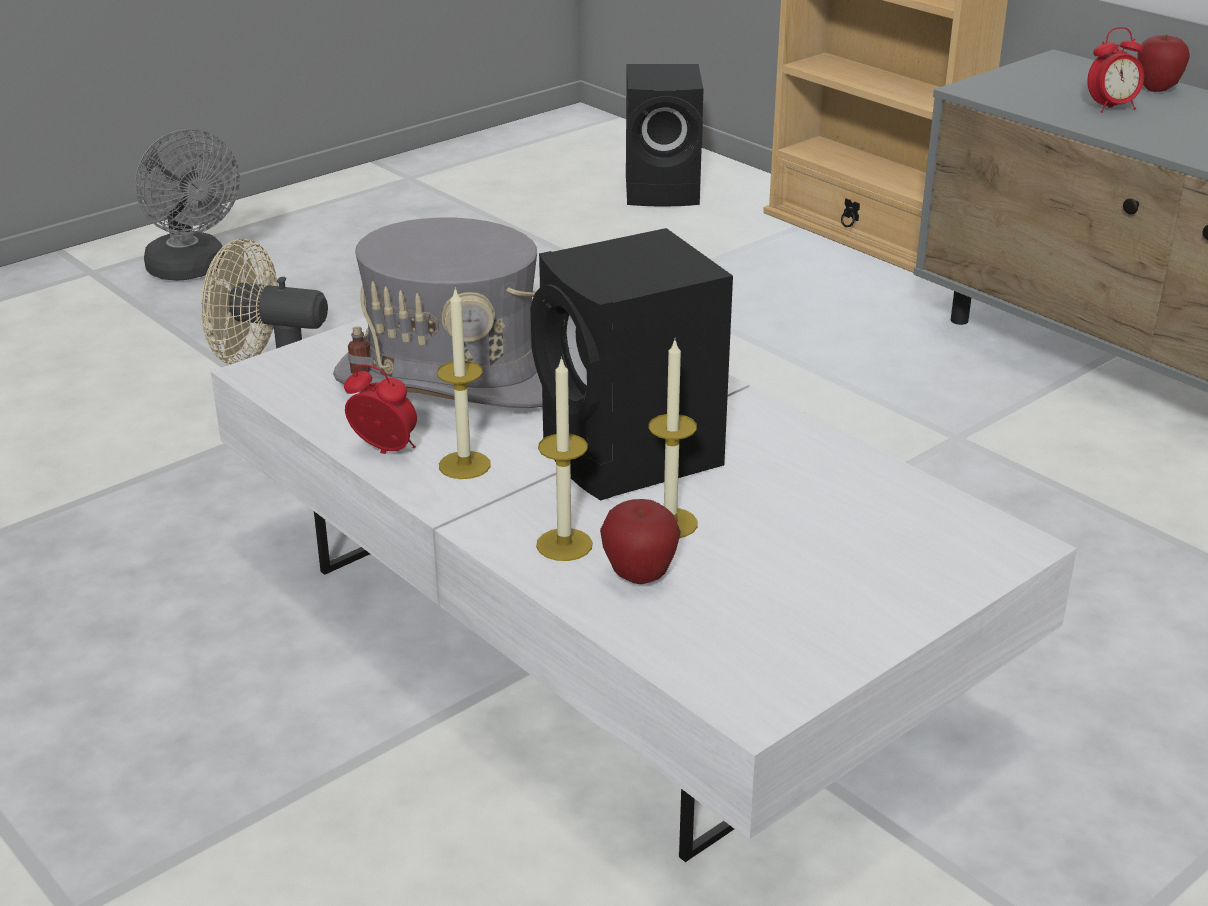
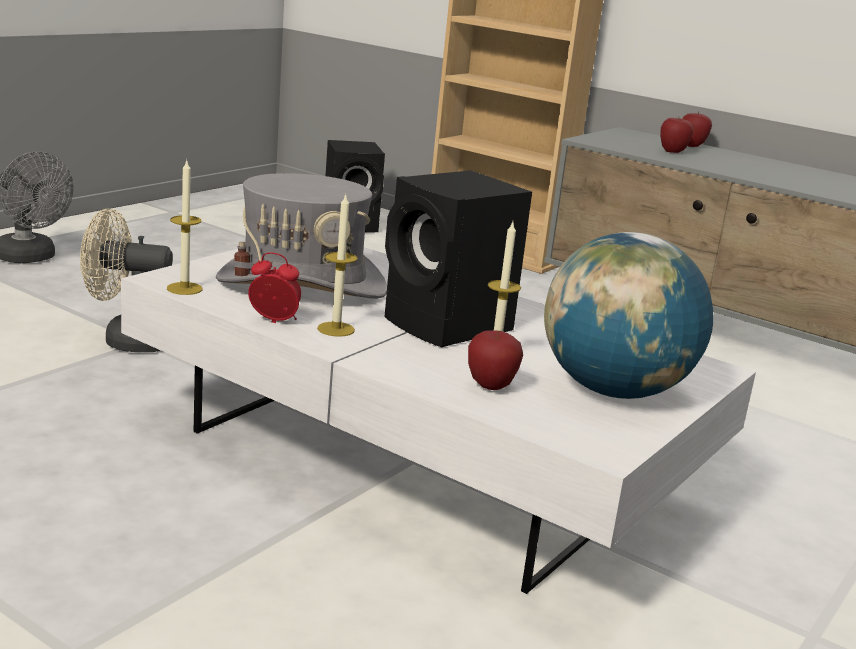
camera: 15 degrees left, 10 degrees down
candle [536,356,593,561] -> candle moved to [167,161,203,295]
alarm clock [1087,27,1144,113] -> apple [660,117,693,153]
none -> globe [544,232,713,399]

